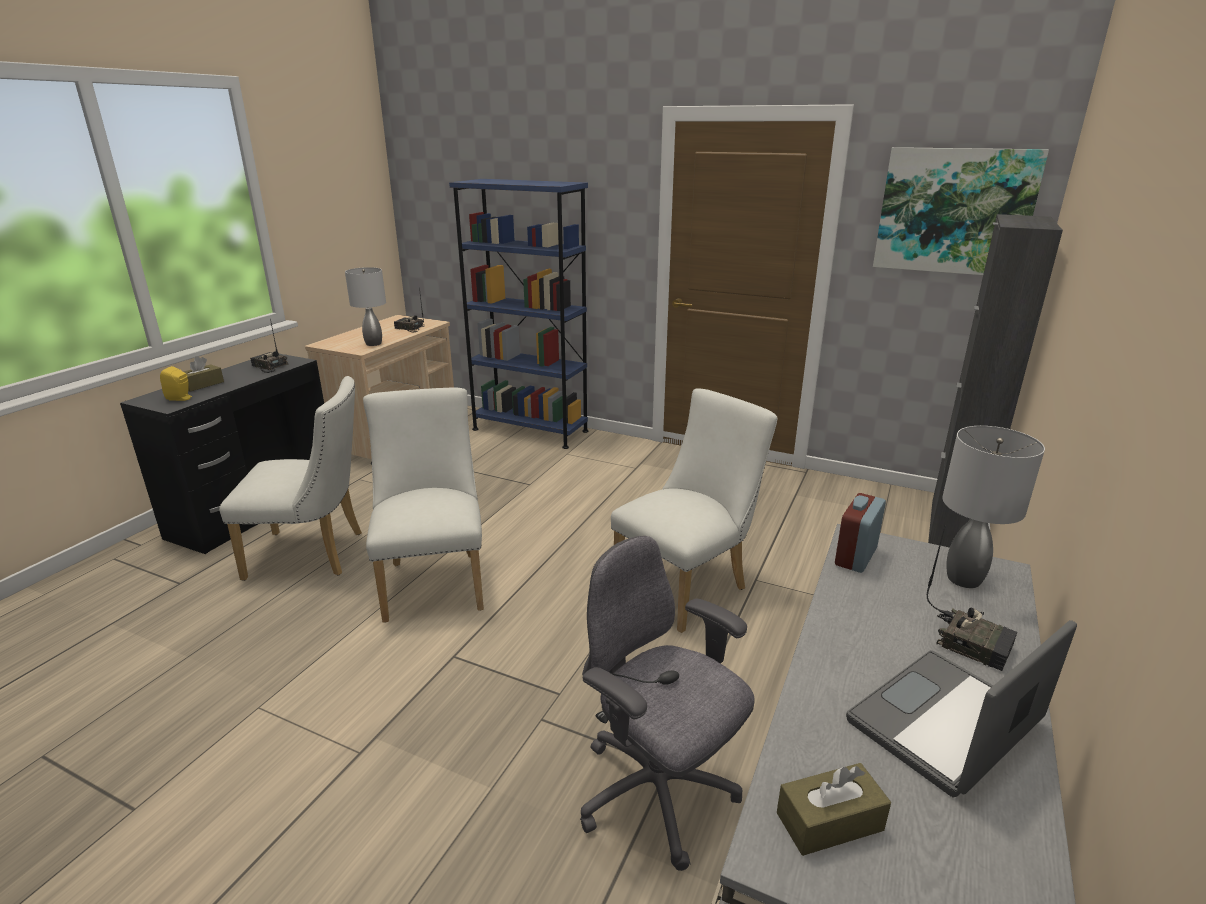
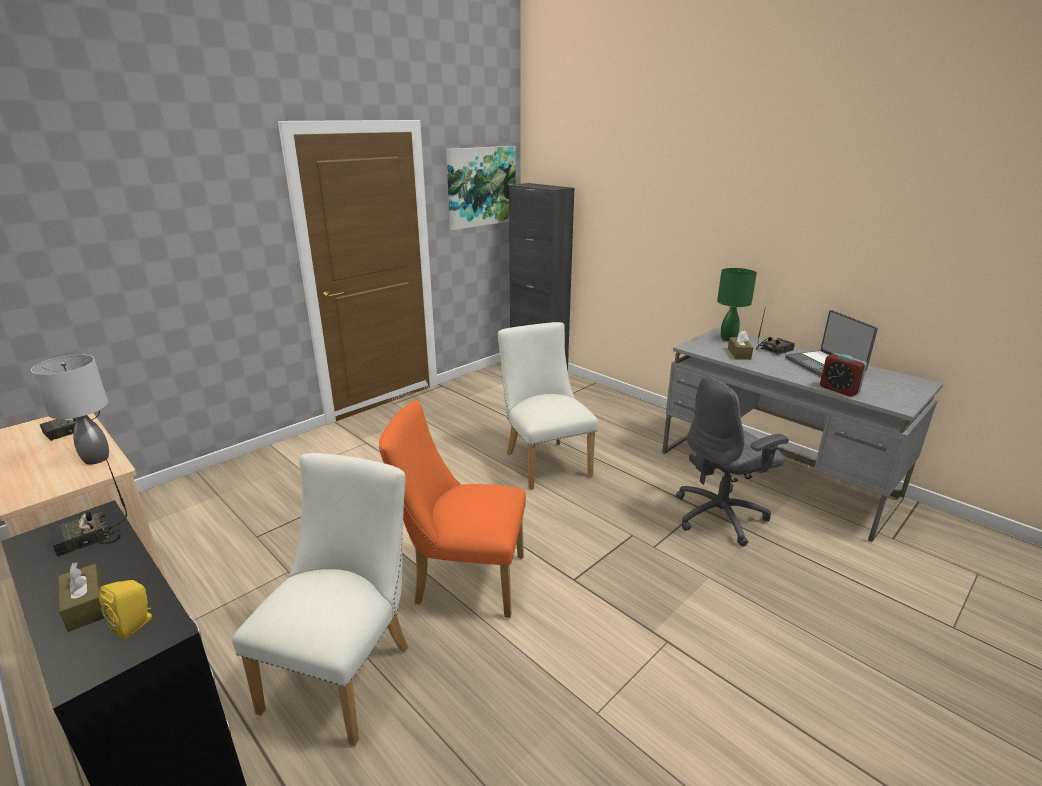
camera: 70 degrees left, 0 degrees up
white chair [363,387,484,623] -> orange chair [379,400,526,618]
blue bookcase [449,179,589,449] -> none
brown tissue box [777,763,891,856] -> brown tissue box moved to [728,331,753,360]
alarm clock [835,493,886,573] -> alarm clock moved to [820,353,867,397]
grey table lamp [942,426,1045,588] -> green table lamp [717,268,757,341]

